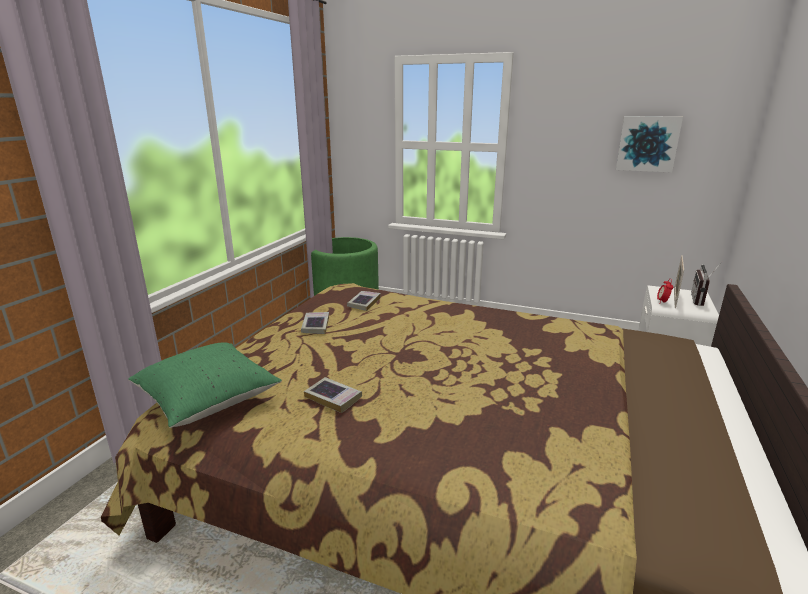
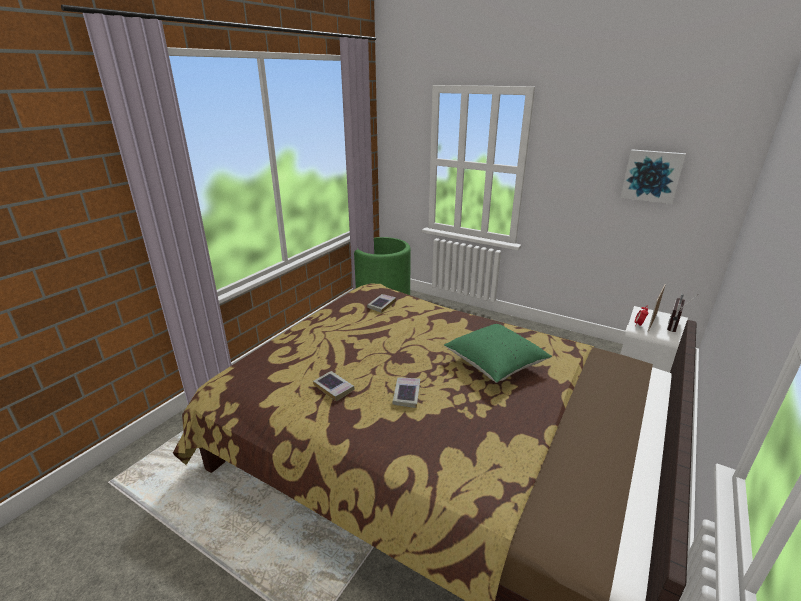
camera: 10 degrees right, 5 degrees up
green pillow [128,342,282,428] -> green pillow moved to [444,324,552,383]
book [301,312,329,334] -> book moved to [392,377,420,408]

